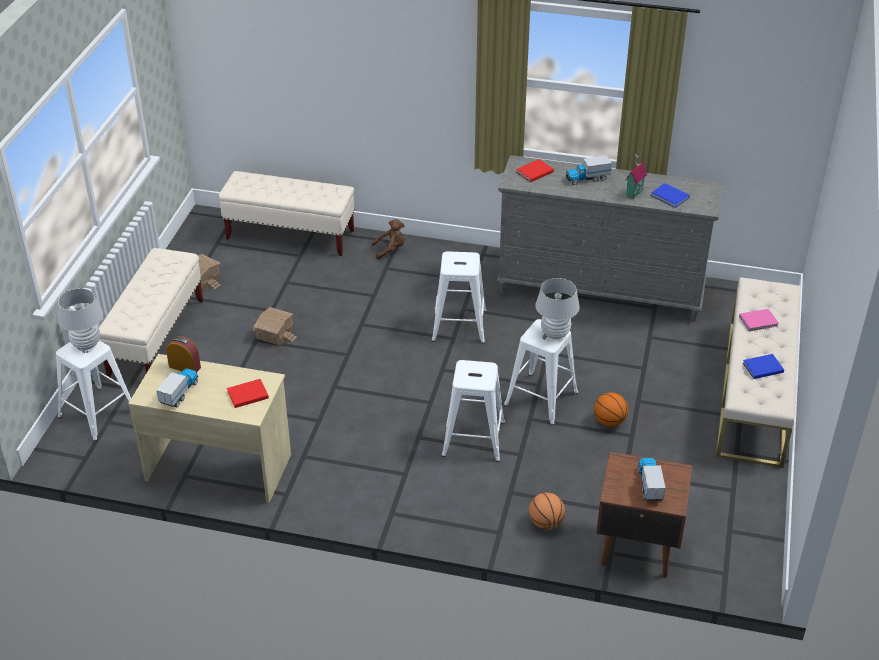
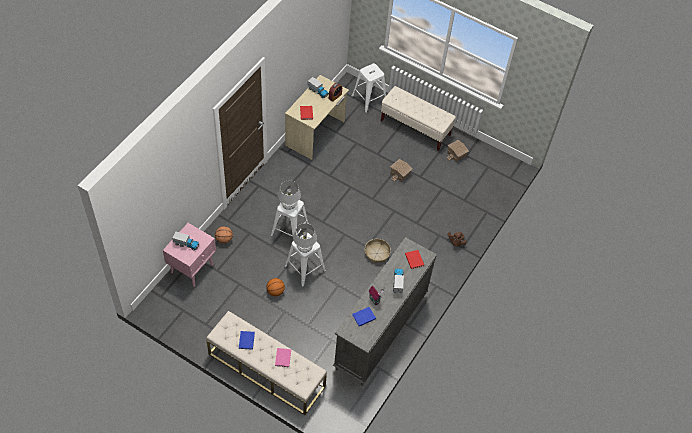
camera: 105 degrees right, 15 degrees up
white table lamp [58,288,103,350] -> white table lamp moved to [278,180,301,210]
beige bench [219,171,355,256] -> none
white stool [432,251,487,343] -> basket [365,239,391,263]
brown nightstand [596,452,693,578] -> pink nightstand [163,223,216,287]

